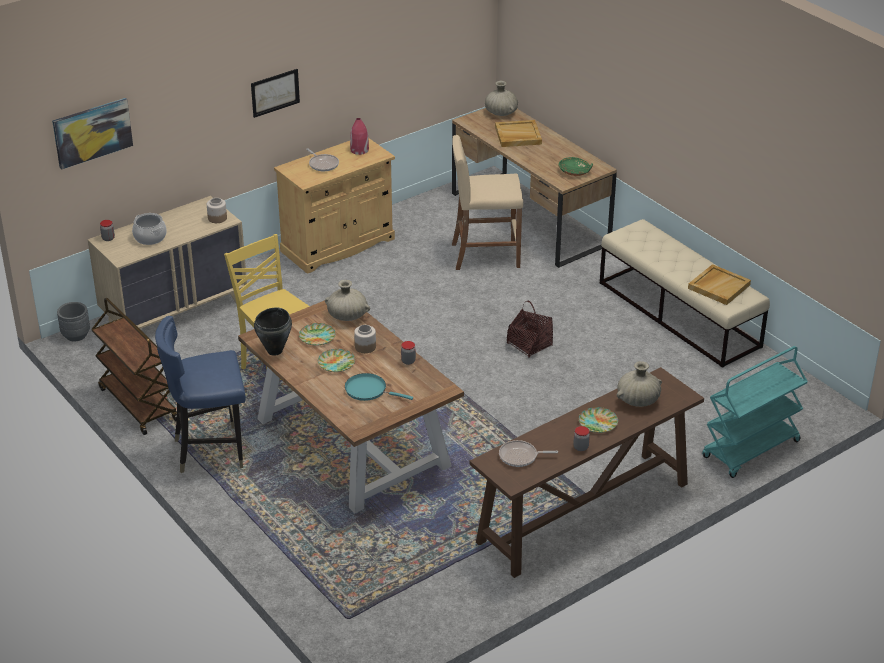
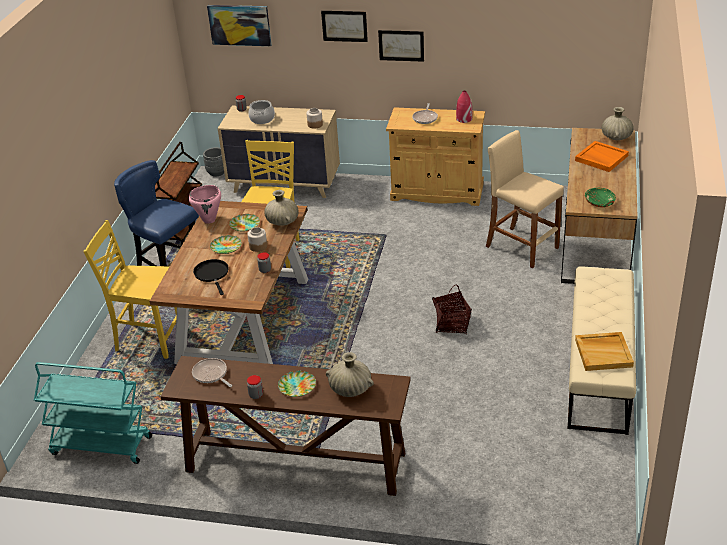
camera: 50 degrees right, 0 degrees up
black cooking pot [254,307,292,356] -> pink cooking pot [189,185,221,224]
turquoise frying pan [345,373,413,401] -> black frying pan [193,259,229,295]
beige tray [495,120,542,147] -> orange tray [575,141,629,172]
turquoise cart [702,346,808,478] -> turquoise cart moved to [34,362,152,464]
none -> yellow chair [84,220,177,359]
none -> picture [321,11,368,42]

